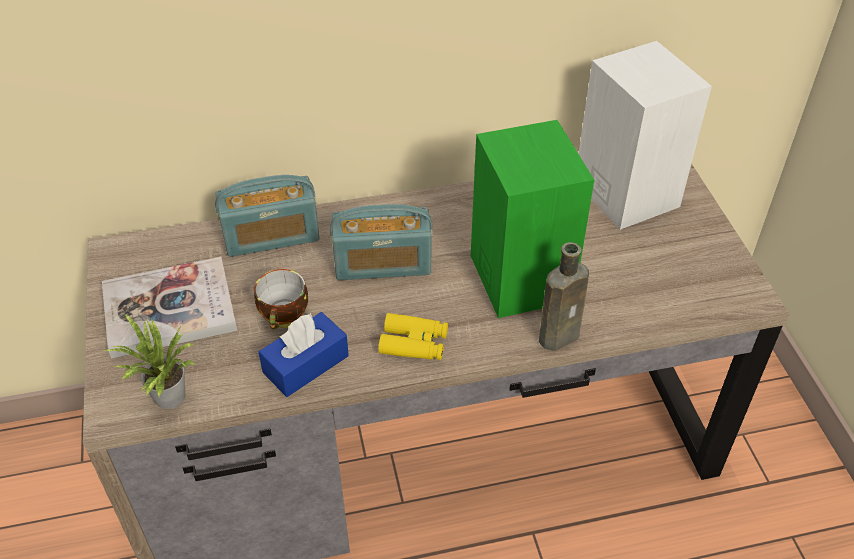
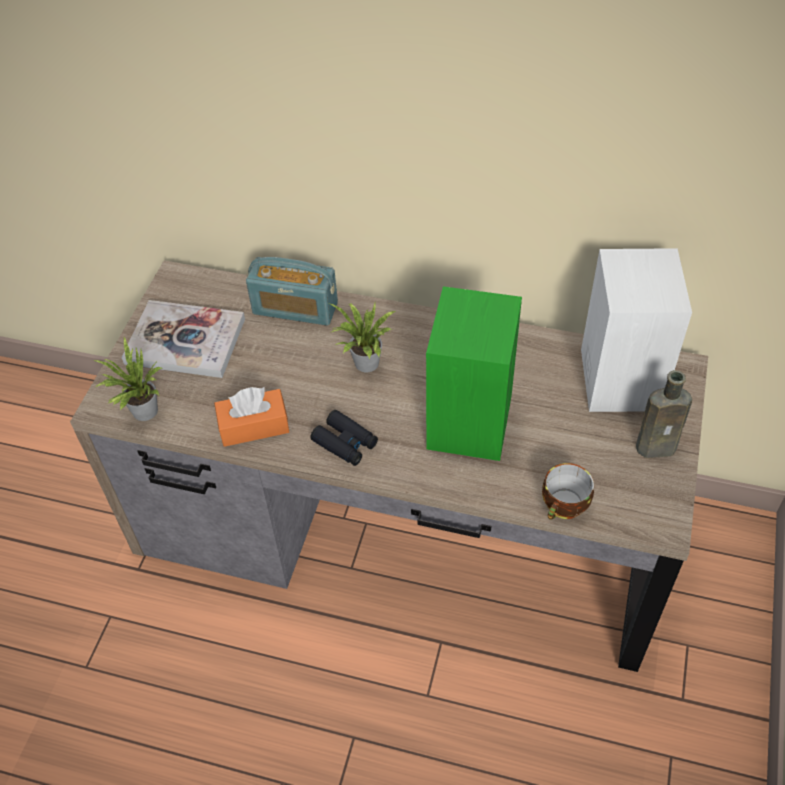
camera: 30 degrees right, 5 degrees up
cup [254,269,308,330] -> cup moved to [542,463,594,520]
blue tissue box [258,312,349,397] -> orange tissue box [214,387,289,447]
radio [330,204,433,280] -> potted plant [330,303,395,372]
yellow binoculars [378,313,448,360] -> black binoculars [310,410,378,466]
brown bottle [539,242,589,351] -> brown bottle moved to [636,370,692,458]

